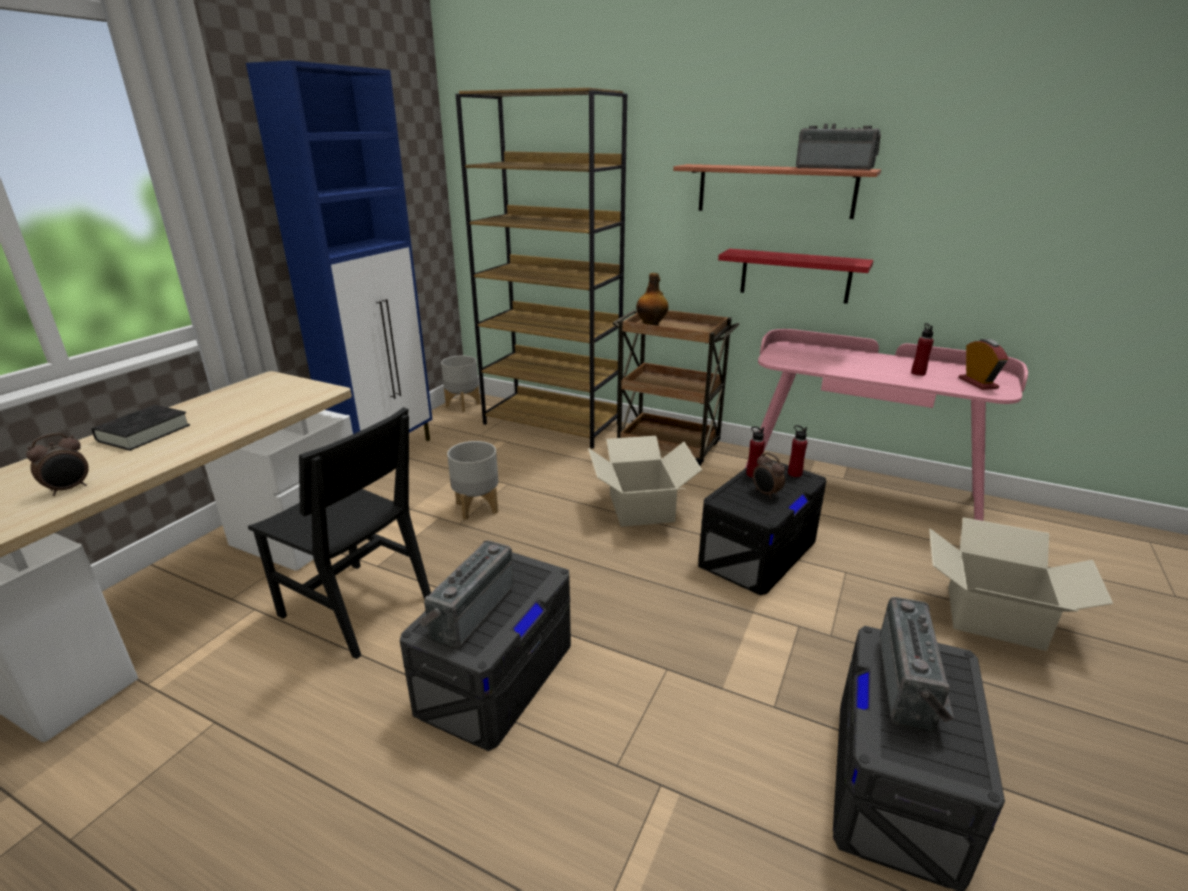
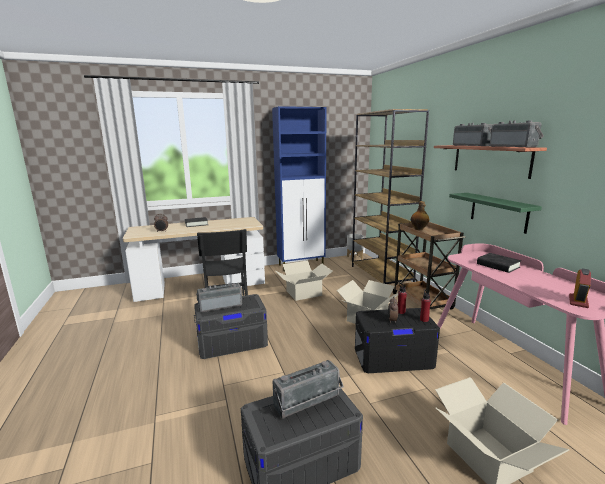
camera: 45 degrees right, 10 degrees down
grey planter [447,441,498,520] -> cardboard box [276,260,333,301]
red shelf [718,249,873,304] -> green shelf [449,193,542,234]
red bottle [911,323,934,376] -> none
none -> radio [453,123,493,146]
none -> black book [477,253,521,273]

